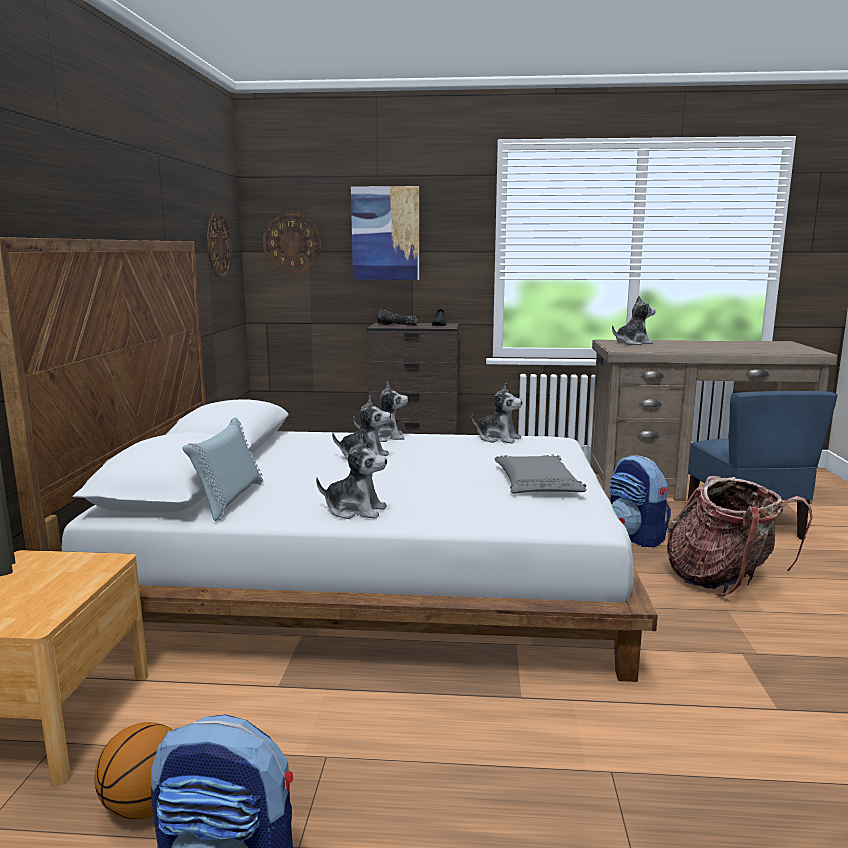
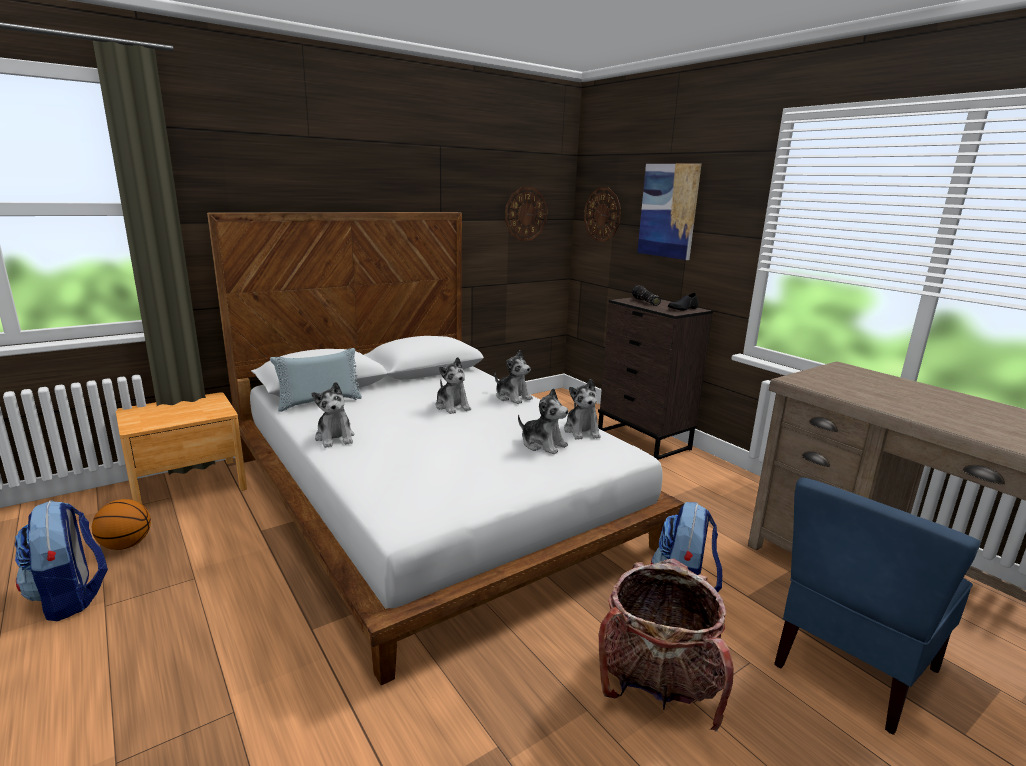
camera: 50 degrees right, 5 degrees up
grey pillow [494,455,586,494] -> none
plush toy [612,296,655,345] -> plush toy moved to [518,388,569,454]

